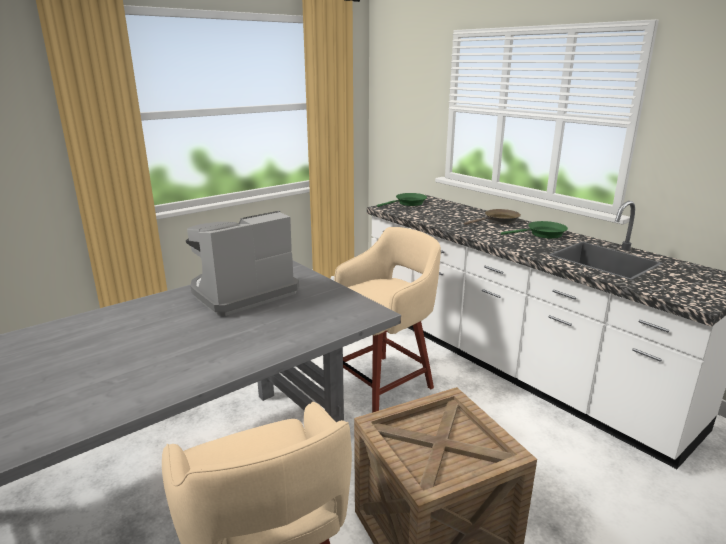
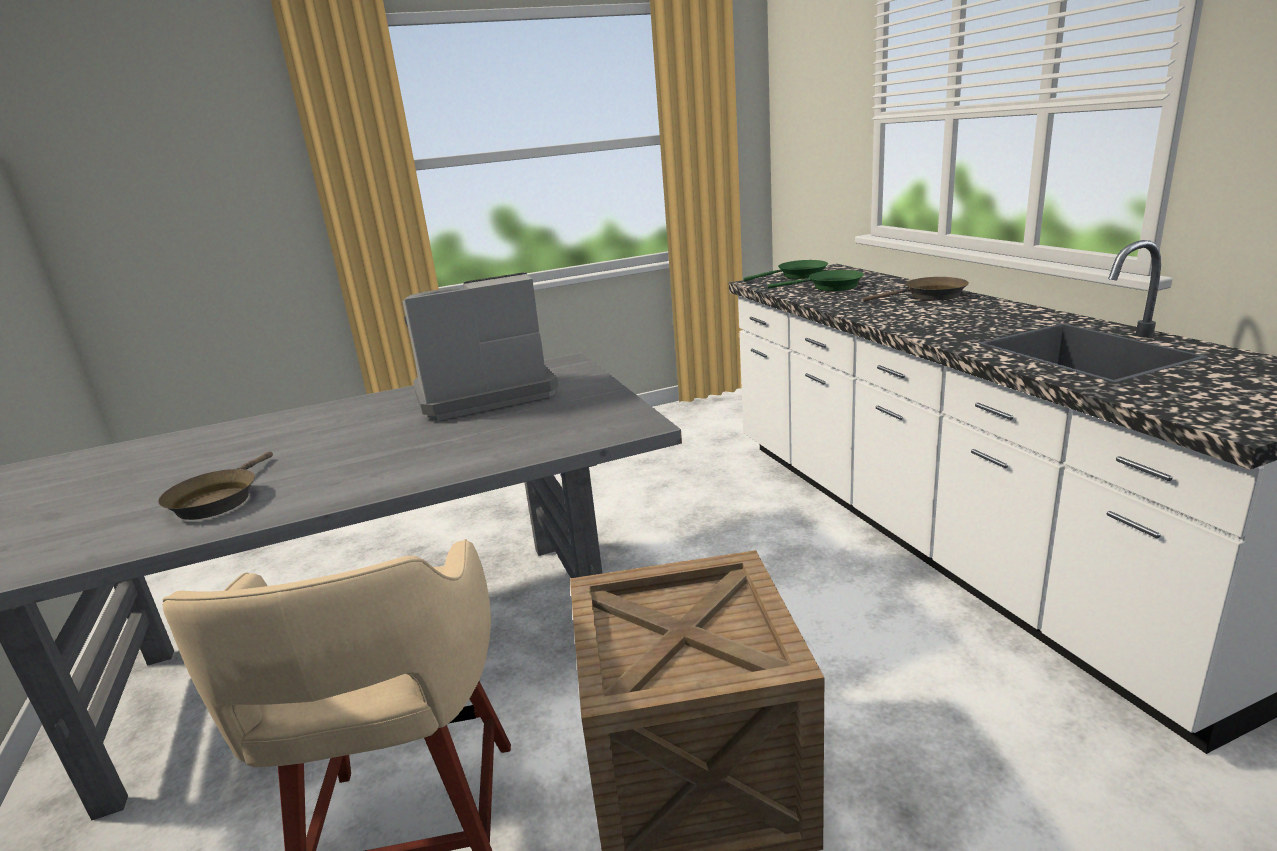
camera: 20 degrees right, 0 degrees up
beige stool [334,227,441,413] -> none
green frying pan [501,221,568,239] -> green frying pan moved to [768,270,864,291]
none -> brown frying pan [158,451,273,520]

